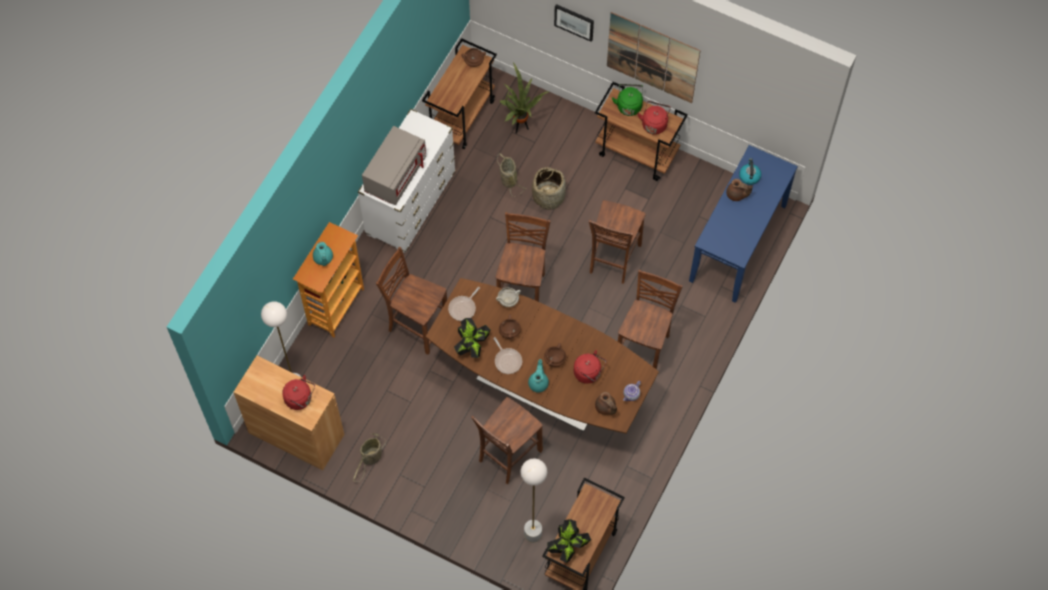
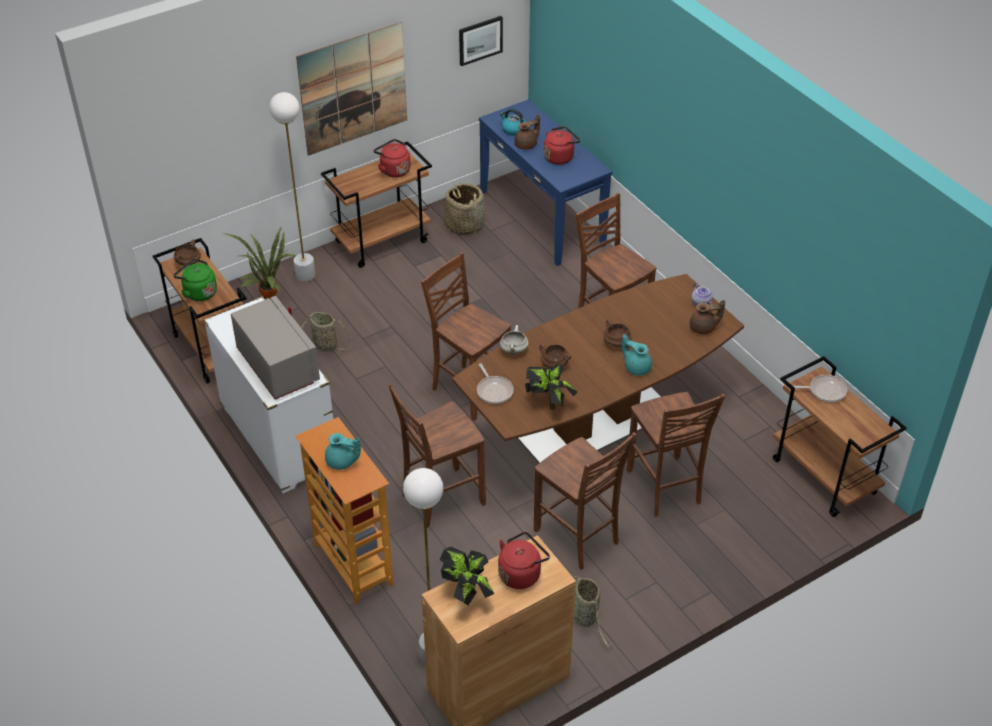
camera: 60 degrees left, 20 degrees down
frying pan [493,337,522,374] -> frying pan moved to [793,375,847,402]
white floor lamp [521,458,547,543] -> white floor lamp moved to [269,92,315,282]
basket [532,167,566,210] -> basket moved to [445,183,485,235]
potted plant [547,519,591,563] -> potted plant moved to [440,547,494,605]
picture [554,4,594,42] -> picture moved to [459,16,503,66]
red kettle [574,350,607,384] -> red kettle moved to [544,127,581,165]
brown chair [589,200,646,284] -> brown chair moved to [534,432,636,570]
green kettle [612,84,643,116] -> green kettle moved to [173,258,217,301]

